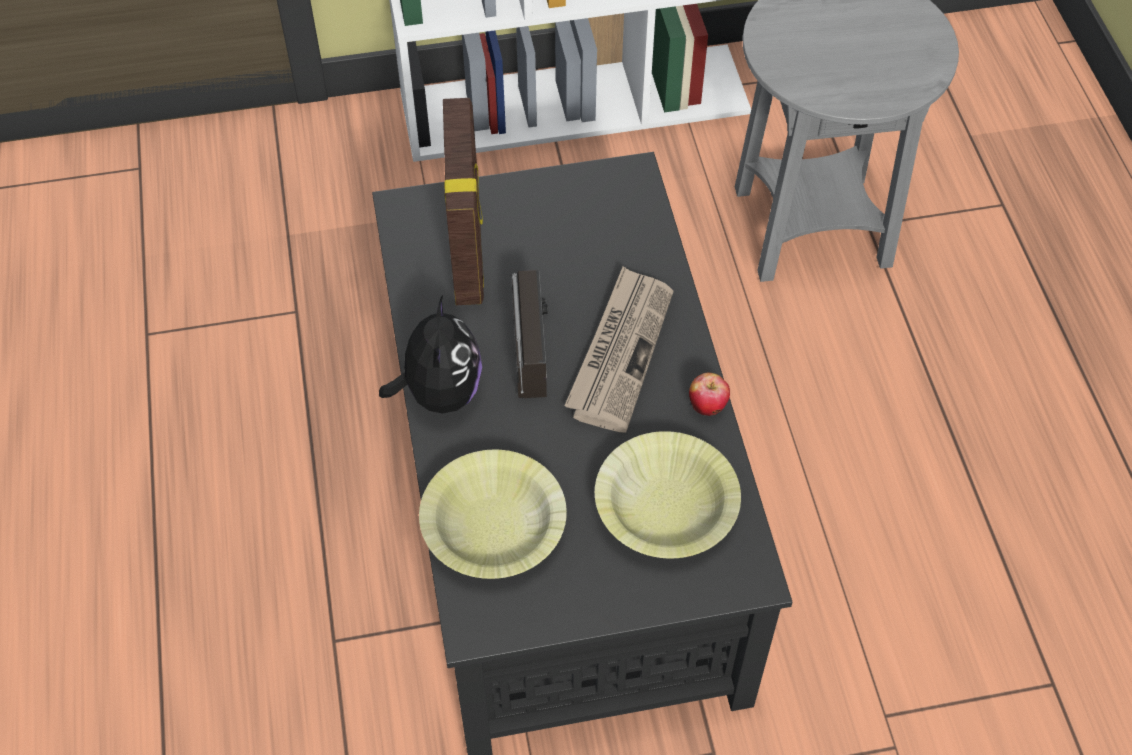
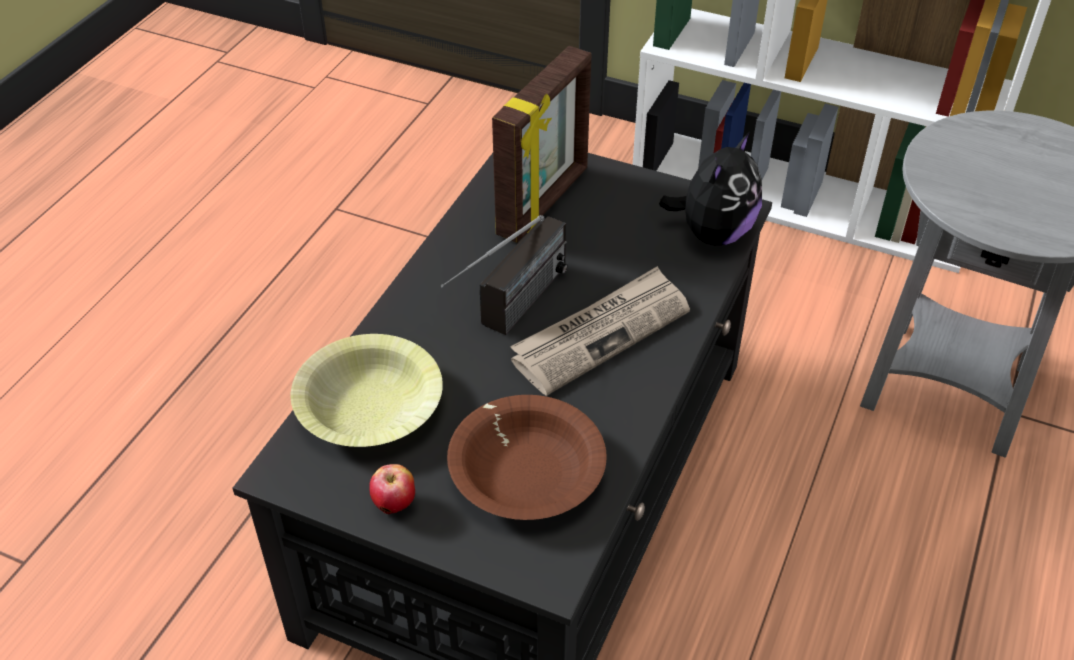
camera: 35 degrees right, 10 degrees down
plush toy [379,295,482,414] -> plush toy moved to [659,131,762,245]
yellow bowl [595,431,741,559] -> brown bowl [447,395,607,520]
apple [689,373,730,416] -> apple moved to [369,464,415,515]

